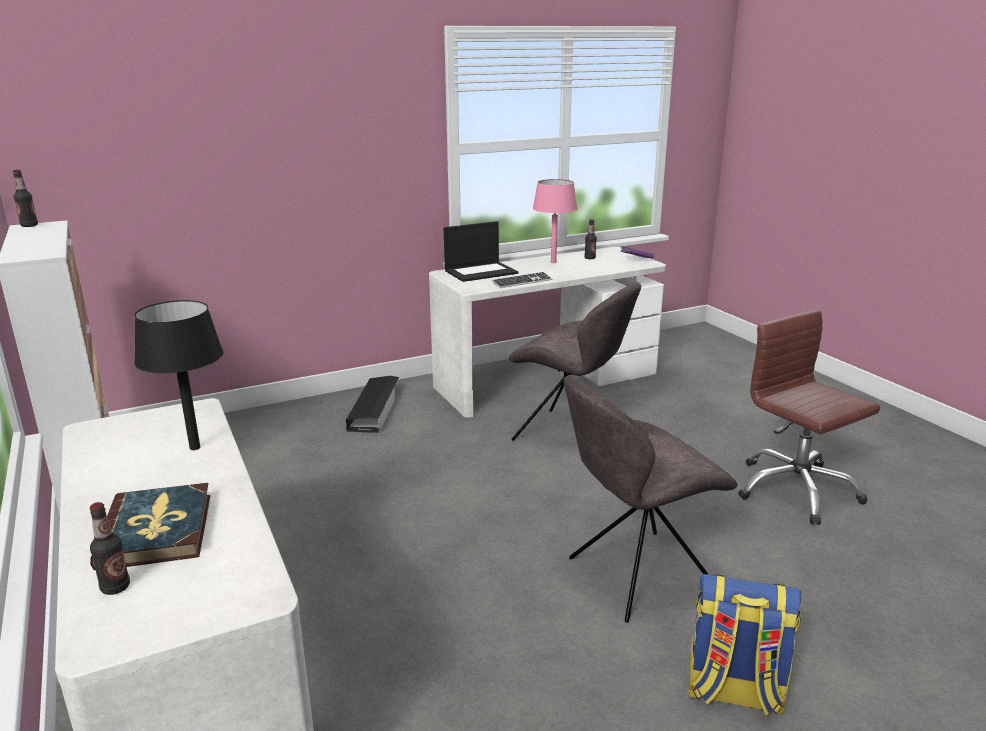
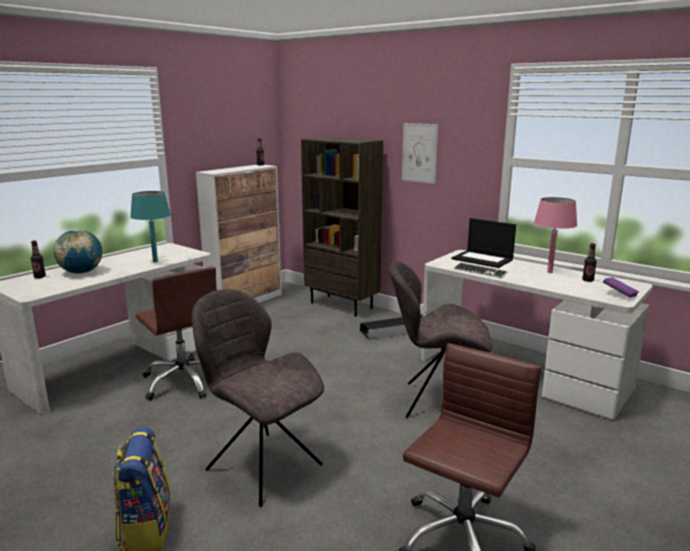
camera: 65 degrees right, 5 degrees down
book [90,483,210,571] -> globe [54,229,102,274]
black table lamp [134,300,223,450] -> turquoise table lamp [130,191,171,262]
grey chair [509,281,641,460] -> grey chair turned 90 degrees clockwise [389,261,492,418]
none -> brown office chair [136,267,217,400]
none -> brown bookcase [301,137,383,316]
none -> picture [402,123,438,184]

